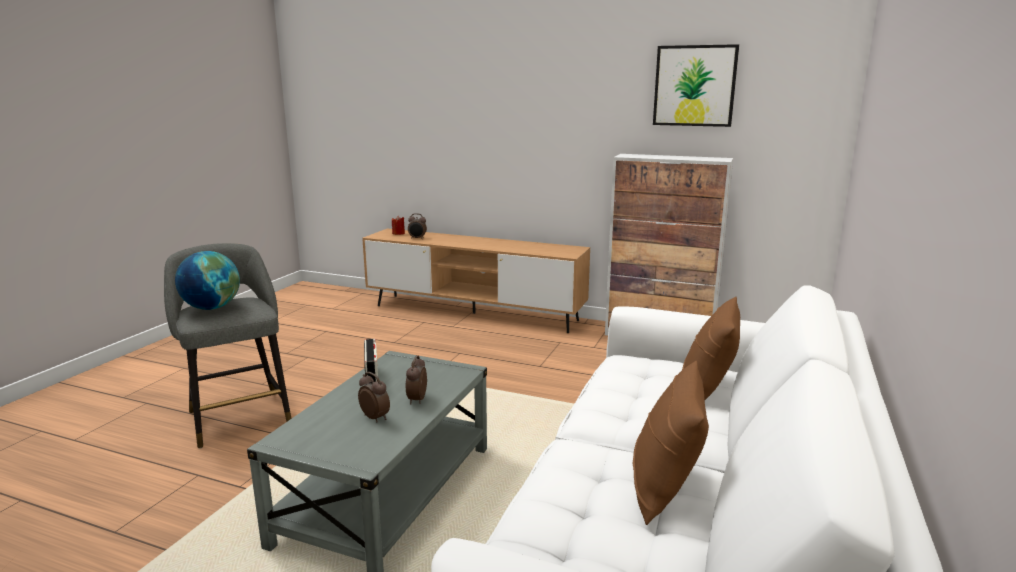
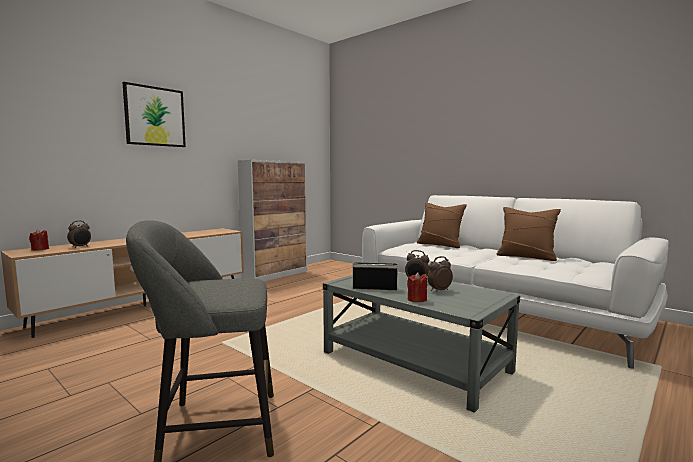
camera: 70 degrees left, 10 degrees down
globe [175,251,240,310] -> none
picture [653,44,739,127] -> picture moved to [122,82,186,147]
none -> red candle [407,272,427,302]

